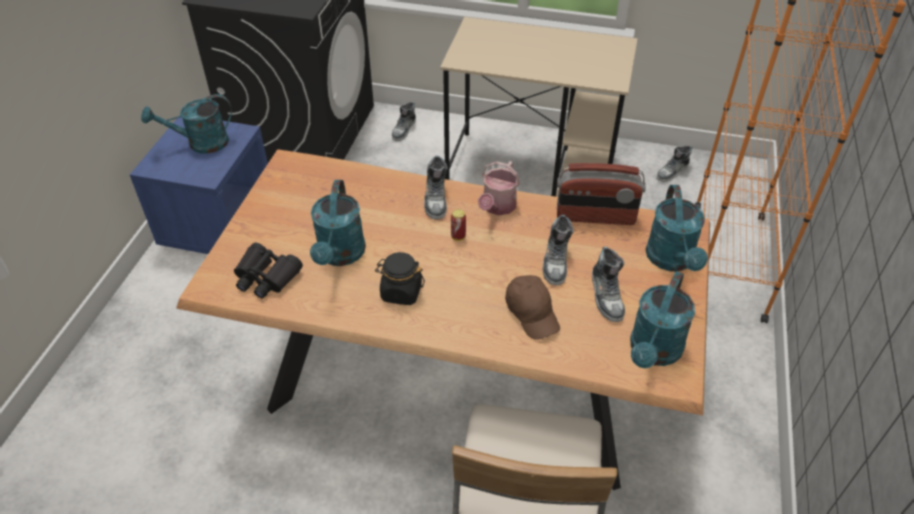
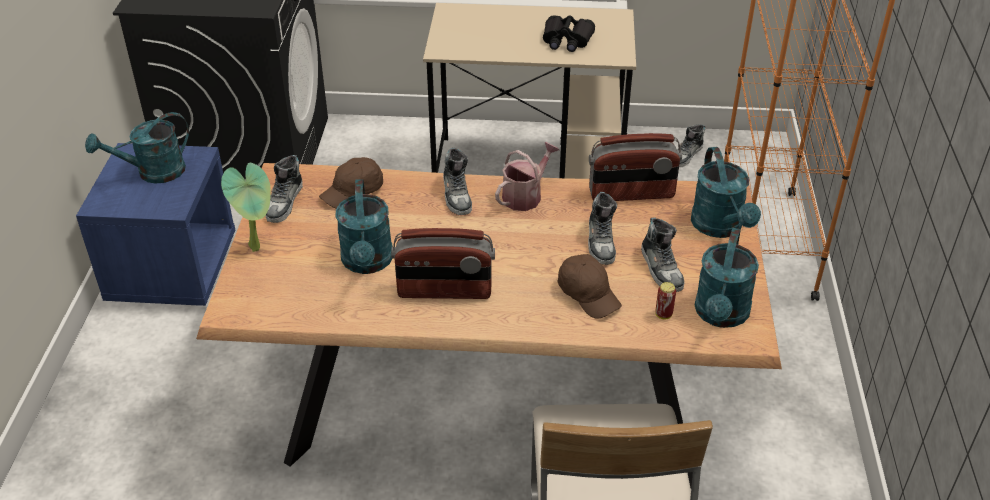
camera: 10 degrees left, 5 degrees down
black binoculars [234,243,303,298] -> black binoculars moved to [543,15,595,52]
black jar [375,252,425,305] -> radio [391,228,495,299]
shoe [392,102,416,141] -> shoe moved to [265,155,303,223]
can [451,209,466,241] -> can moved to [655,282,676,320]
watering can [478,161,520,215] -> watering can turned 150 degrees counterclockwise [495,142,559,211]
none -> potted plant [221,163,271,252]
none -> brown cap [319,157,383,209]

